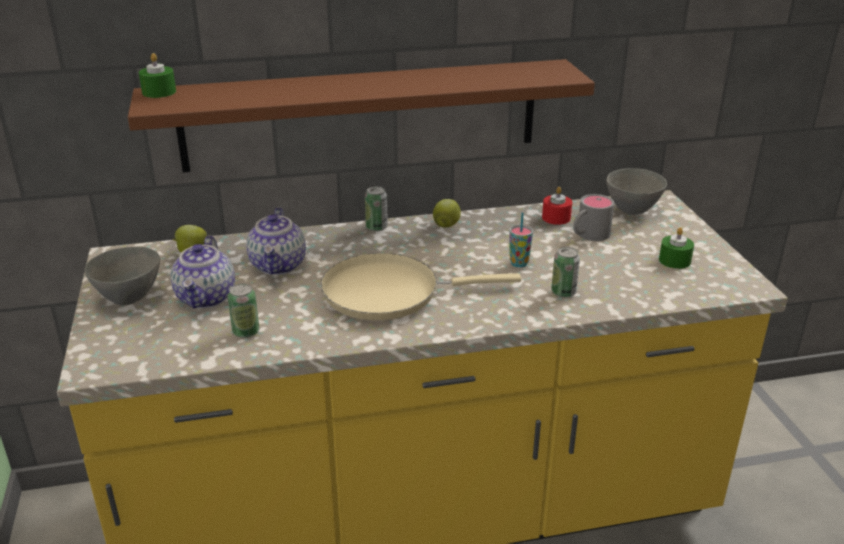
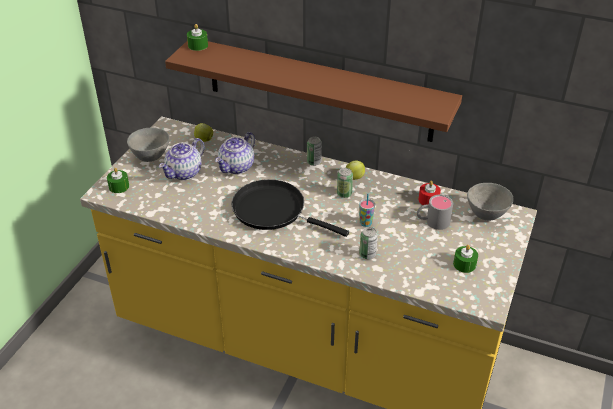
camera: 35 degrees right, 10 degrees up
can [228,284,259,338] -> can moved to [337,168,353,198]
beige frying pan [321,253,521,320] -> black frying pan [232,179,349,237]
none -> green candle [107,167,129,193]

